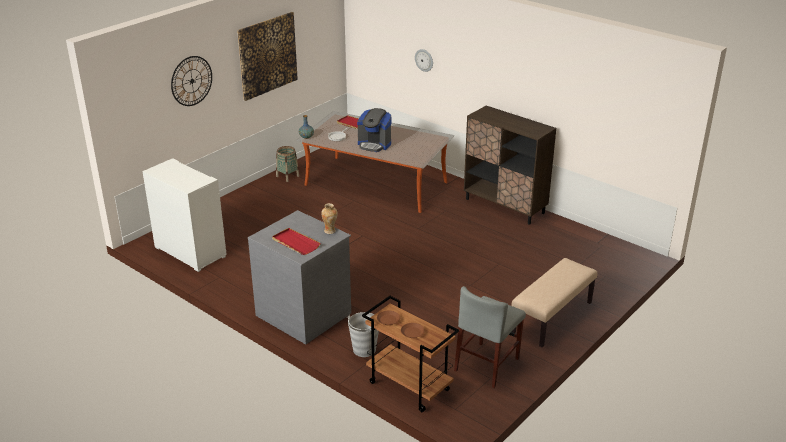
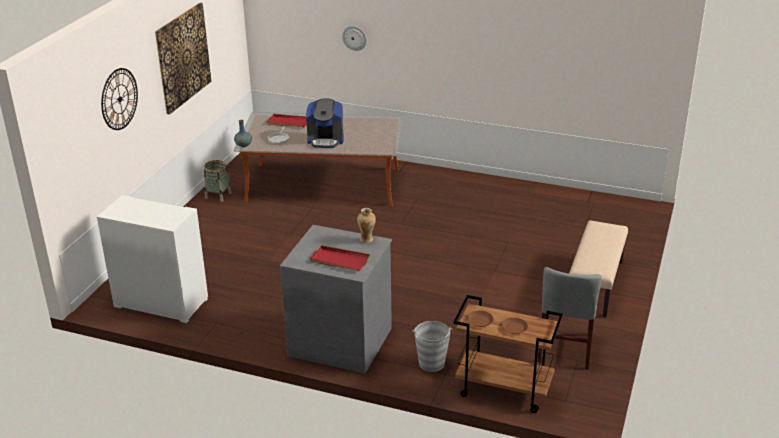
camera: 20 degrees left, 0 degrees up
brown cabinet [464,106,556,225] -> none

